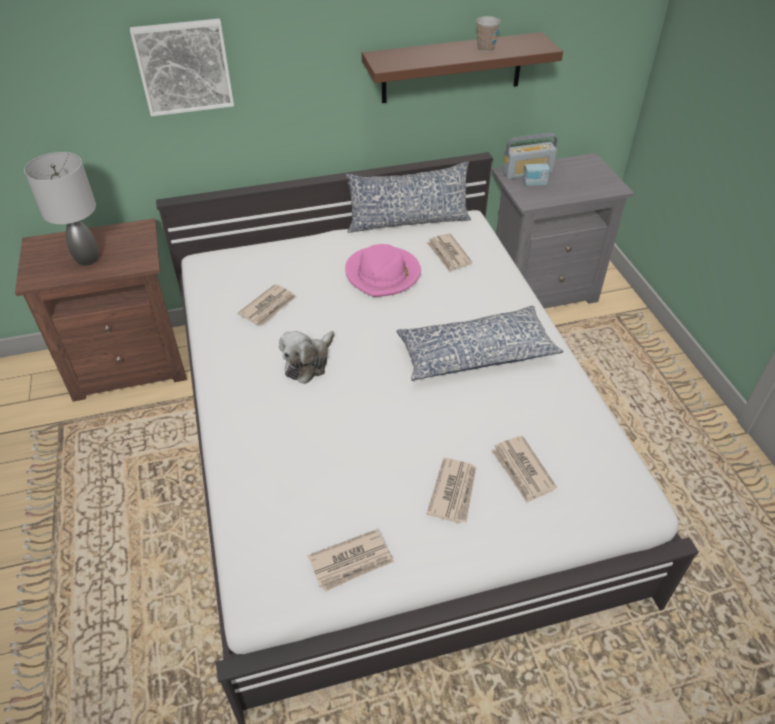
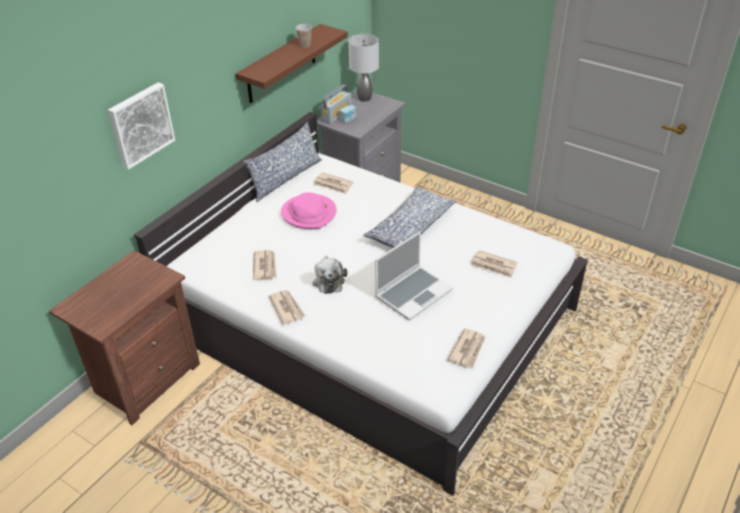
camera: 40 degrees left, 5 degrees down
grey table lamp [24,152,98,266] -> grey table lamp moved to [348,34,379,102]
newspaper [427,458,476,523] -> newspaper moved to [269,290,306,325]
none -> laptop [375,231,453,321]

